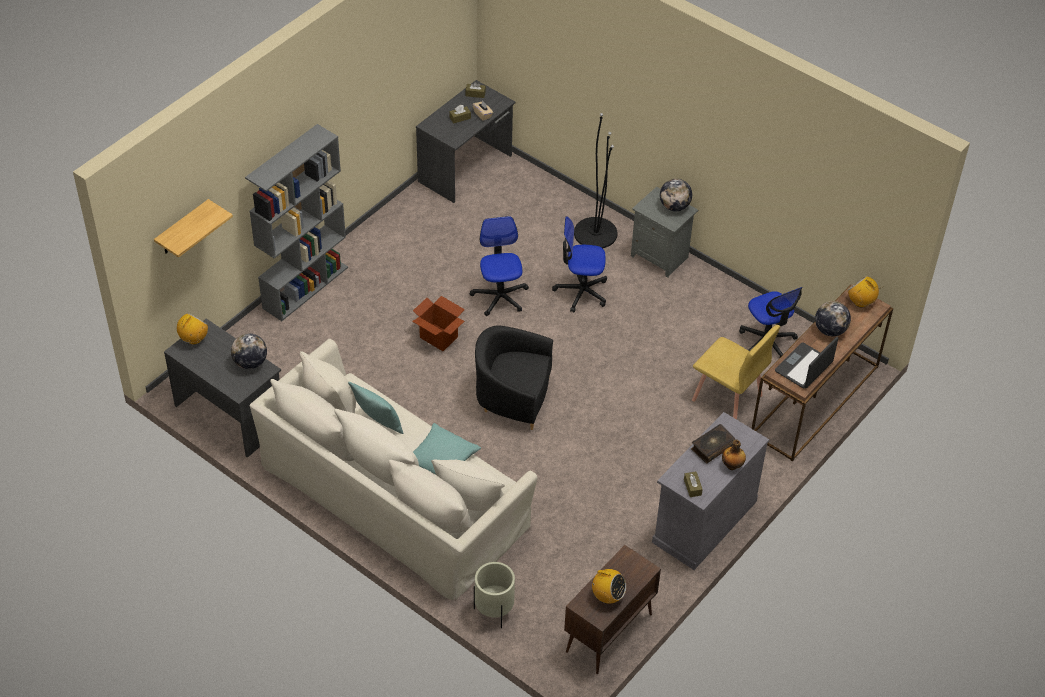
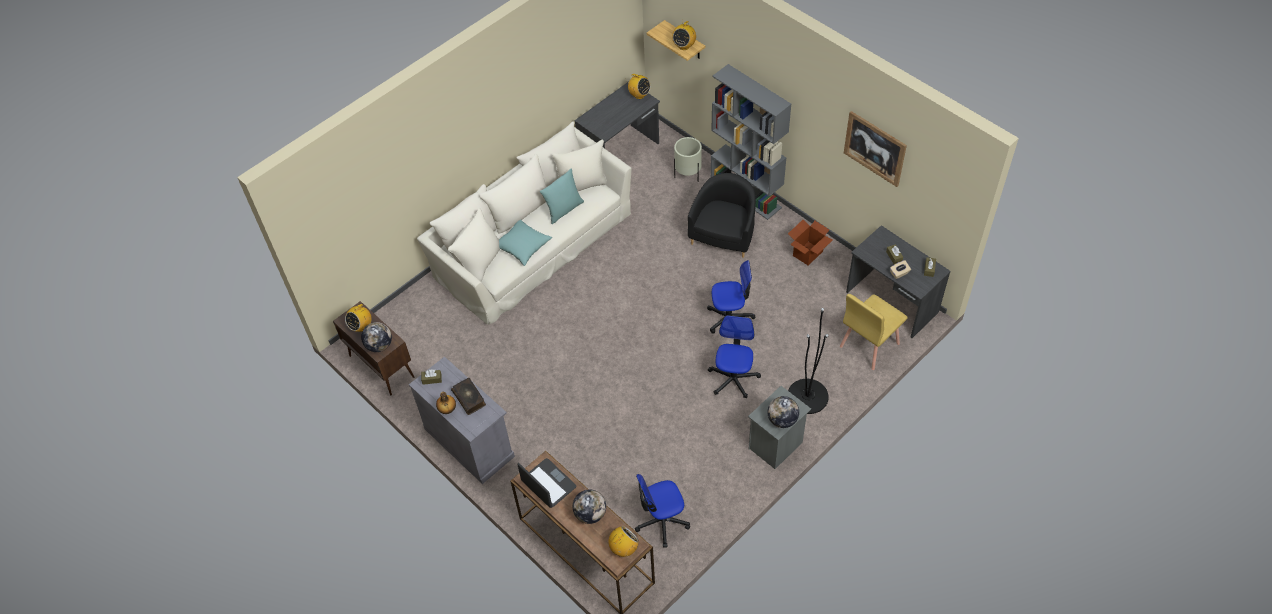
camera: 100 degrees right, 5 degrees up
globe [231,333,267,369] -> globe moved to [361,322,392,352]
cardboard box [412,296,465,351] -> cardboard box moved to [788,220,833,265]
beige planter [474,562,515,628] -> beige planter moved to [674,137,702,182]
black armchair [475,325,553,430] -> black armchair moved to [688,173,756,258]
yellow chair [692,325,780,419] -> yellow chair moved to [840,294,908,370]
none -> radio [672,21,696,50]
none -> picture [844,111,907,187]

